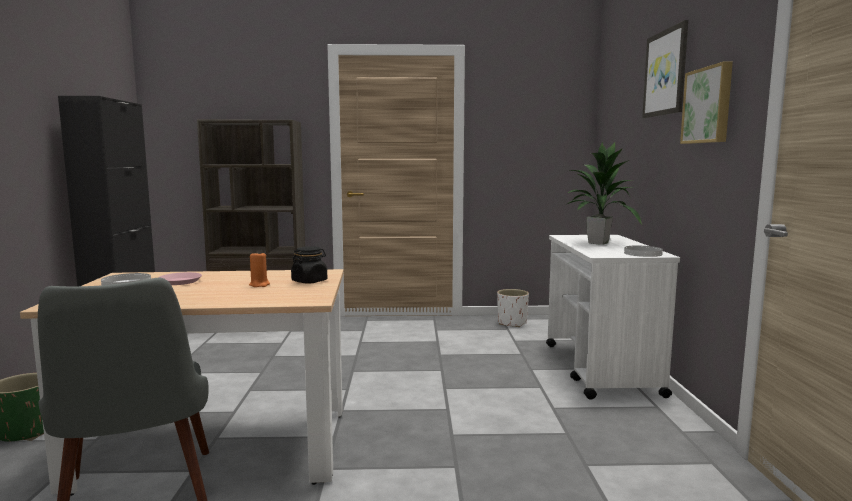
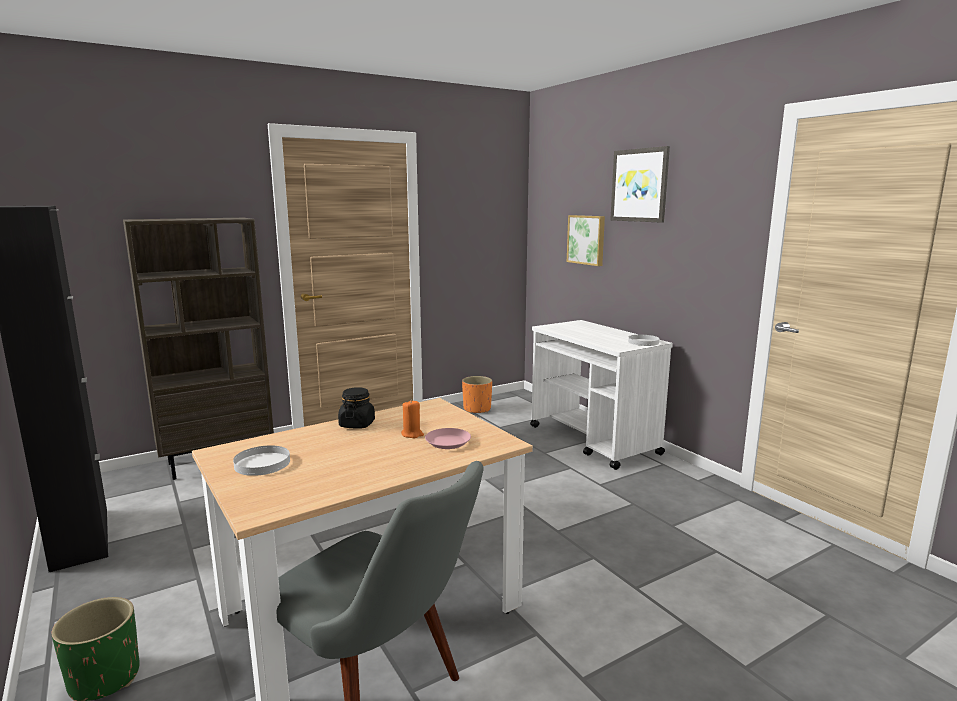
camera: 30 degrees left, 5 degrees up
pink plate [158,272,202,285] -> pink plate moved to [425,428,471,449]
black jar [291,246,327,283] -> black jar moved to [338,387,375,429]
white planter [497,289,529,327] -> orange planter [462,376,492,413]
potted plant [565,142,642,245] -> none
picture [680,62,733,144] -> picture moved to [567,215,605,266]

